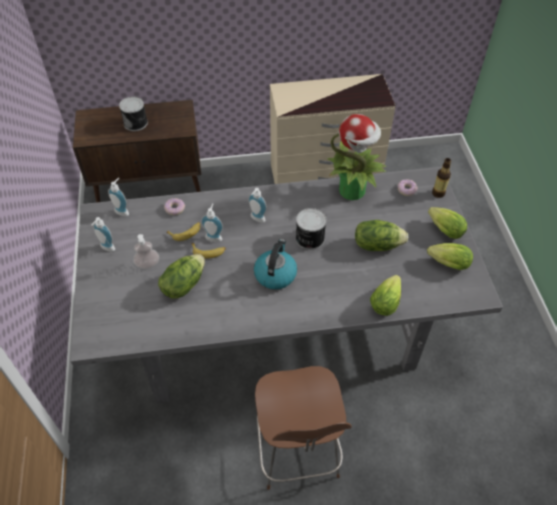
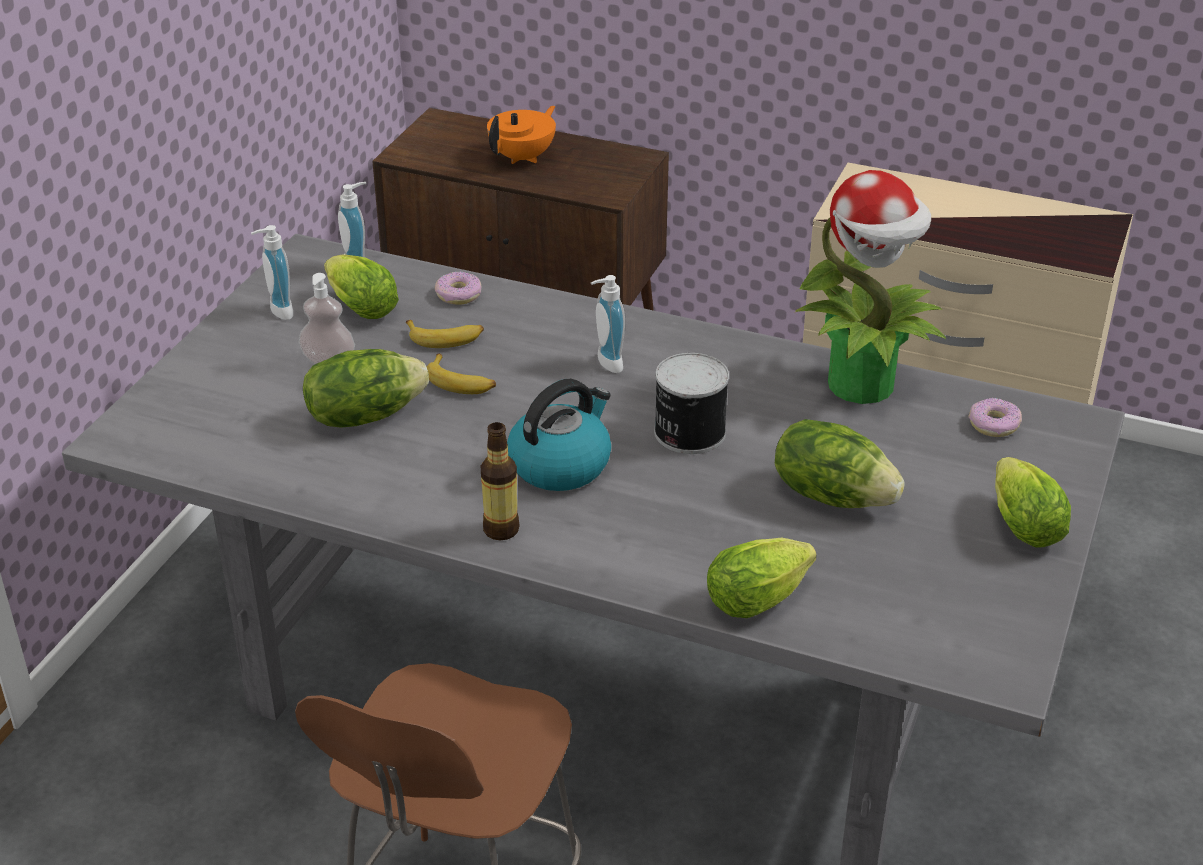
camera: 30 degrees right, 15 degrees down
can [119,96,148,131] -> orange teapot [487,106,556,164]
soap dispenser [201,203,223,242] -> none
lettuce [427,243,473,270] -> lettuce moved to [324,254,399,319]
bottle [432,158,451,198] -> bottle moved to [481,422,519,540]

